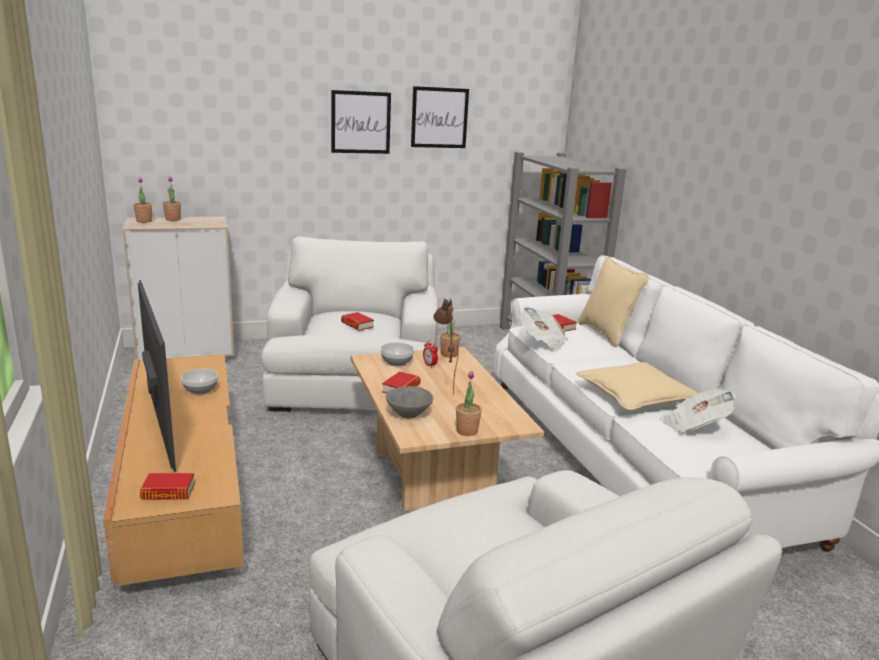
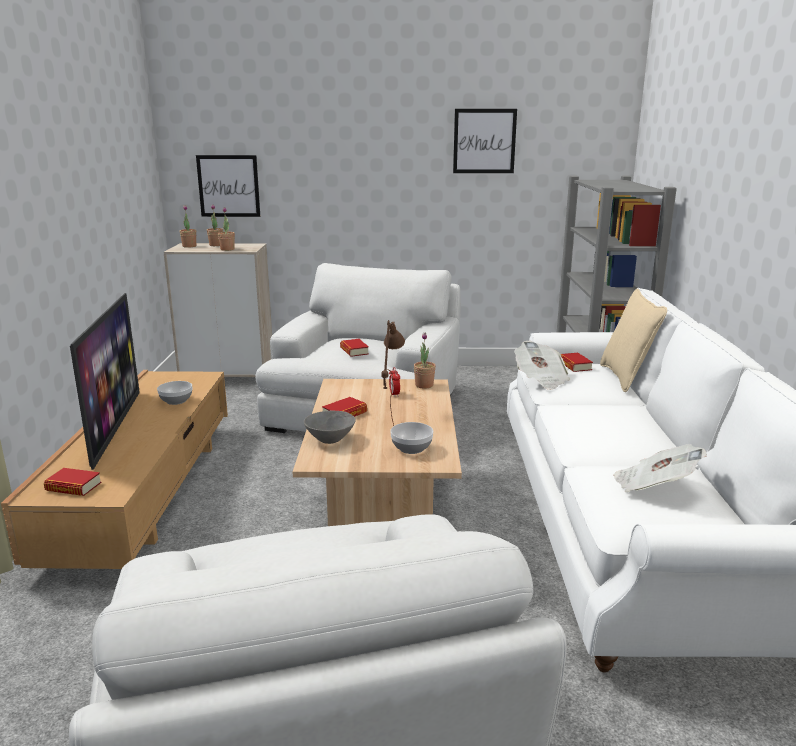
camera: 20 degrees right, 0 degrees up
picture [331,90,391,154] -> picture moved to [196,155,260,217]
bowl [381,342,414,366] -> bowl moved to [390,422,433,454]
potted plant [456,371,482,436] -> potted plant moved to [218,207,235,251]
beige pillow [576,362,698,410] -> none

